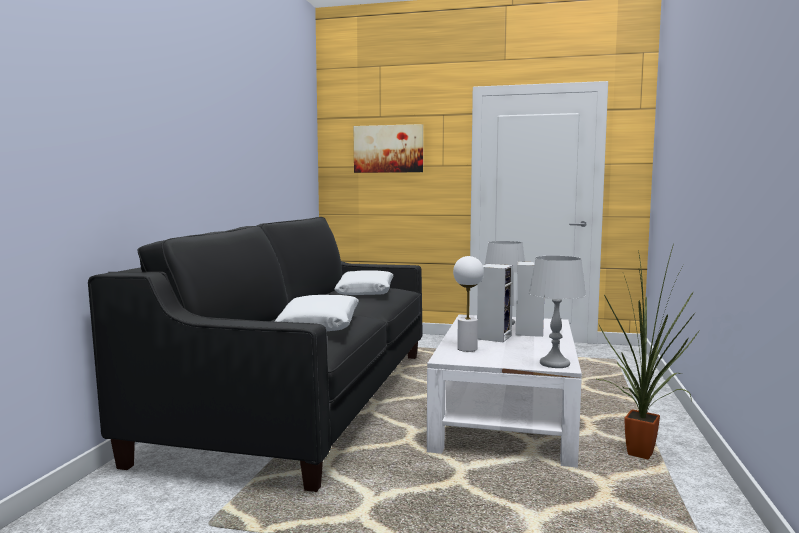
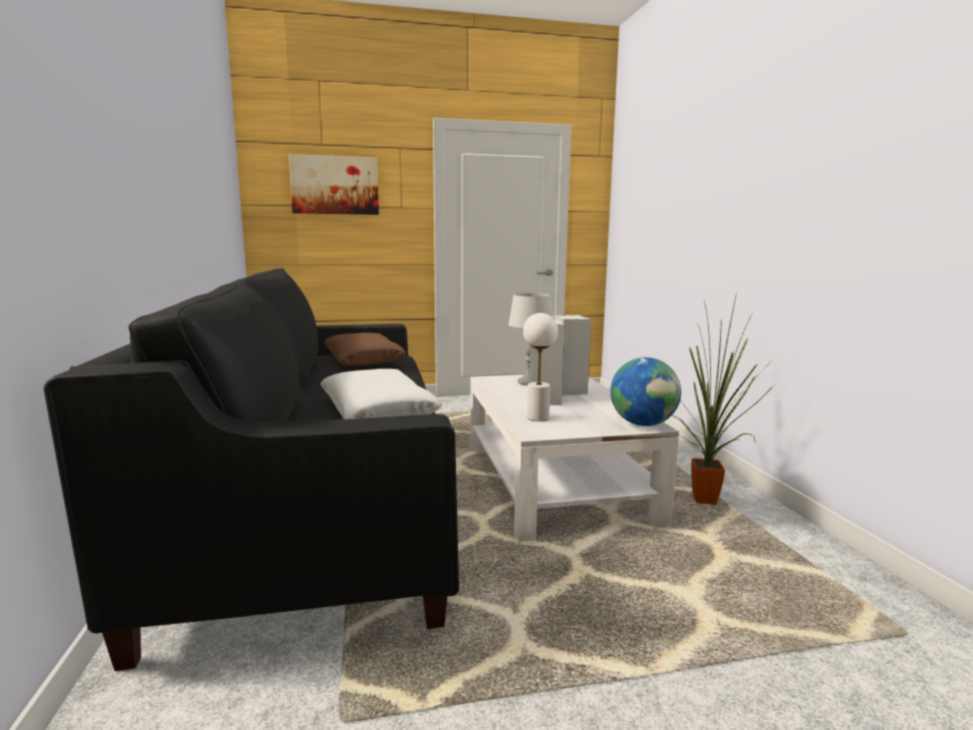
camera: 25 degrees left, 5 degrees up
white pillow [334,271,394,295] -> brown pillow [324,333,406,366]
grey table lamp [529,256,586,368] -> globe [610,357,681,426]

